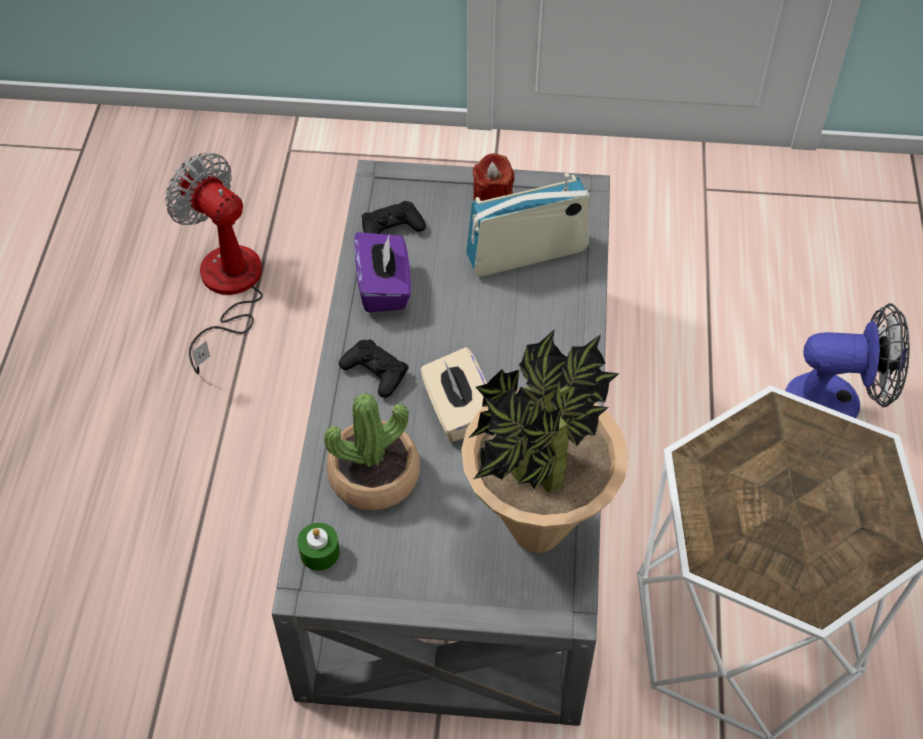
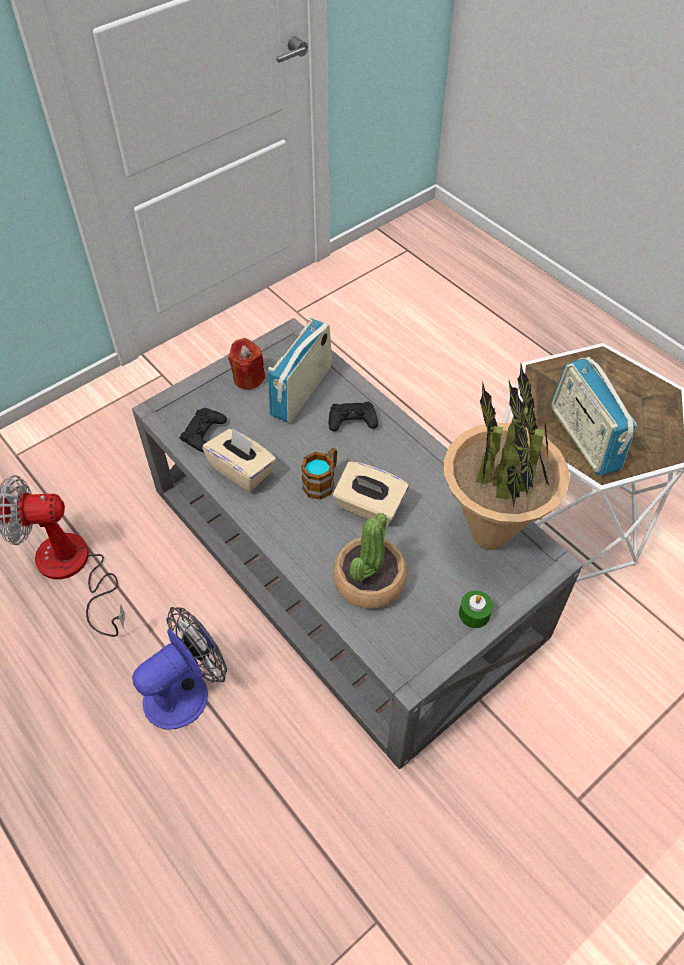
camera: 45 degrees left, 0 degrees up
green candle [297,523,340,571] -> green candle moved to [459,590,493,628]
black game controller [339,339,409,398] -> black game controller moved to [329,402,378,431]
purple tissue box [354,232,411,312] -> beige tissue box [202,429,276,492]
fan [785,303,910,418] -> fan moved to [132,607,227,730]
none -> mug [301,448,337,500]
none -> radio [551,357,637,476]

